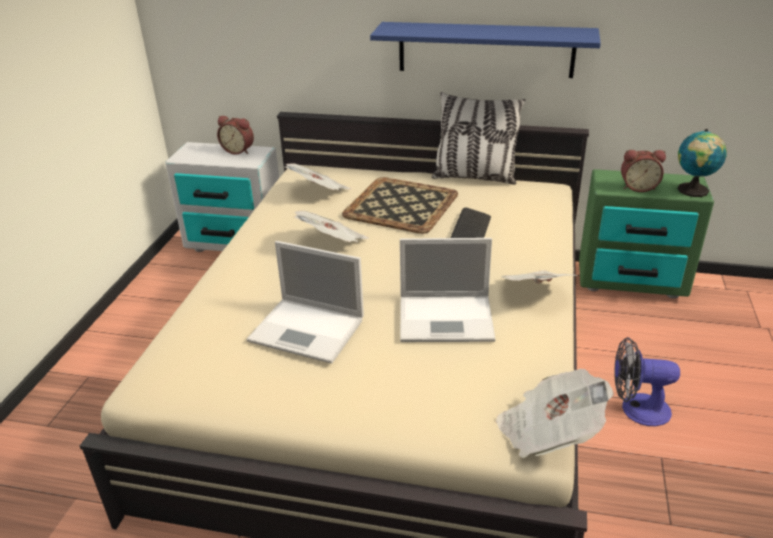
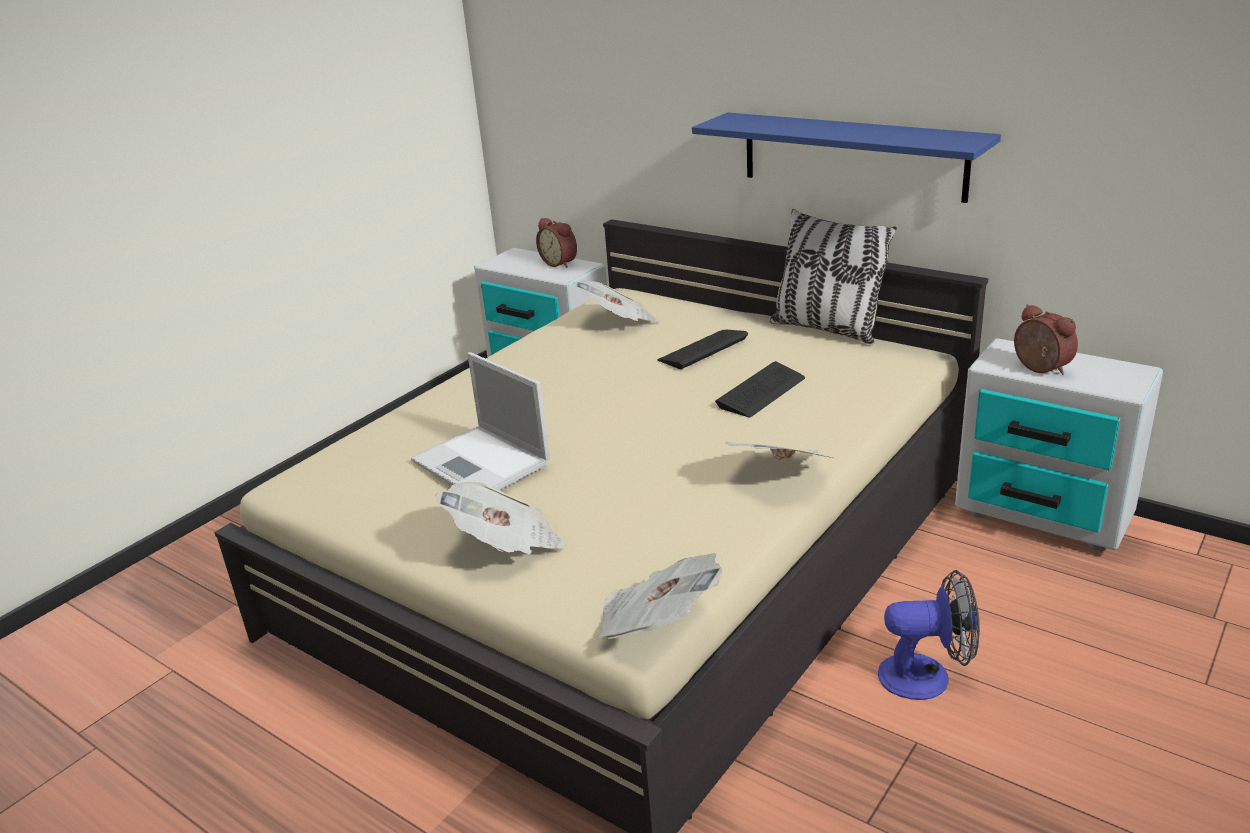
camera: 25 degrees right, 5 degrees down
newspaper [294,210,369,242] -> newspaper moved to [435,482,567,554]
tray [342,177,458,234] -> keyboard [657,330,748,369]
laptop [400,238,496,342] -> none
green nightstand [579,169,714,299] -> white nightstand [955,338,1163,551]
fan [614,337,680,426] -> fan turned 150 degrees clockwise [878,570,980,700]
alarm clock [621,150,666,192] -> alarm clock turned 150 degrees counterclockwise [1014,304,1078,375]
globe [678,129,727,197] -> none

